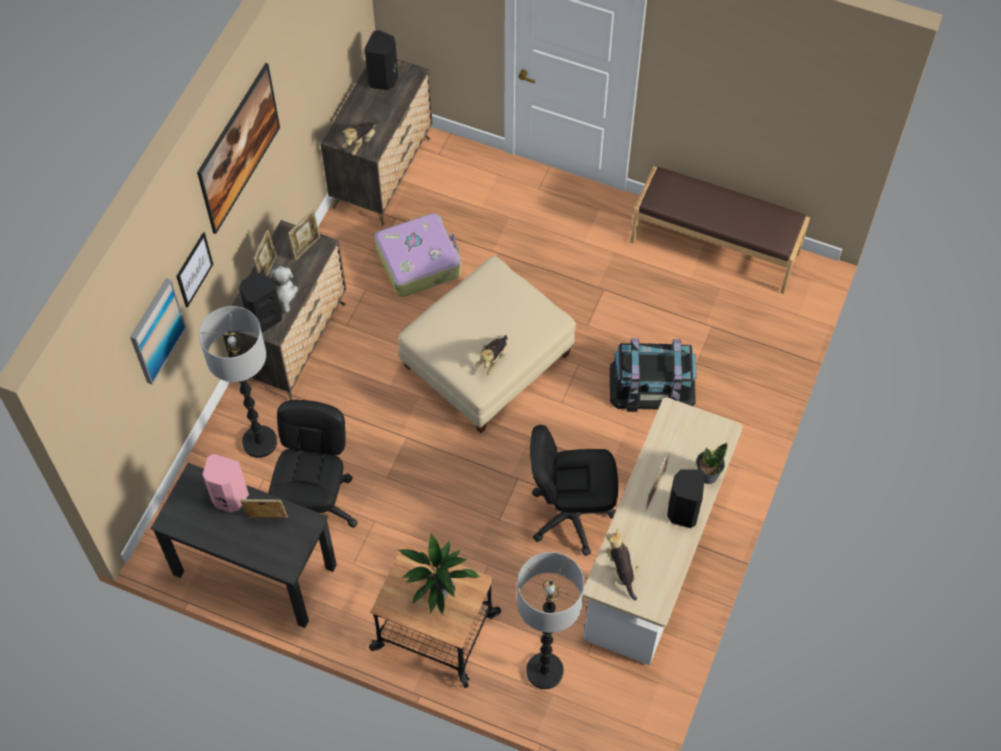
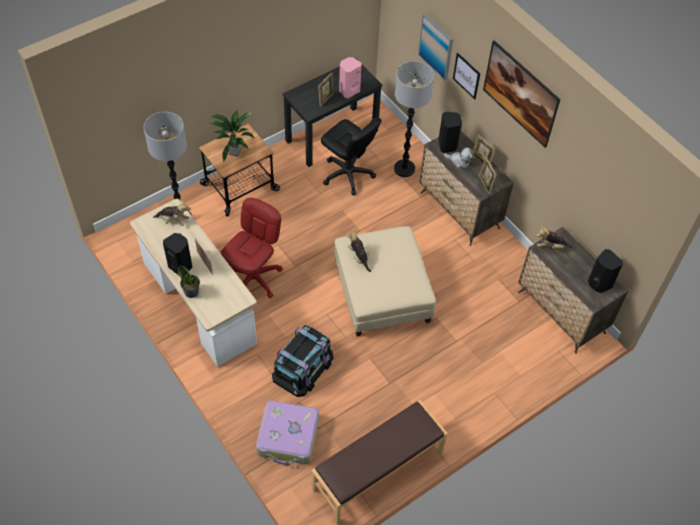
camera: 120 degrees right, 5 degrees down
plush toy [342,122,377,155] -> plush toy turned 60 degrees counterclockwise [536,226,572,249]
suitcase [375,213,461,297] -> suitcase moved to [256,401,319,466]
black office chair [530,425,618,556] -> red office chair [221,198,283,298]

